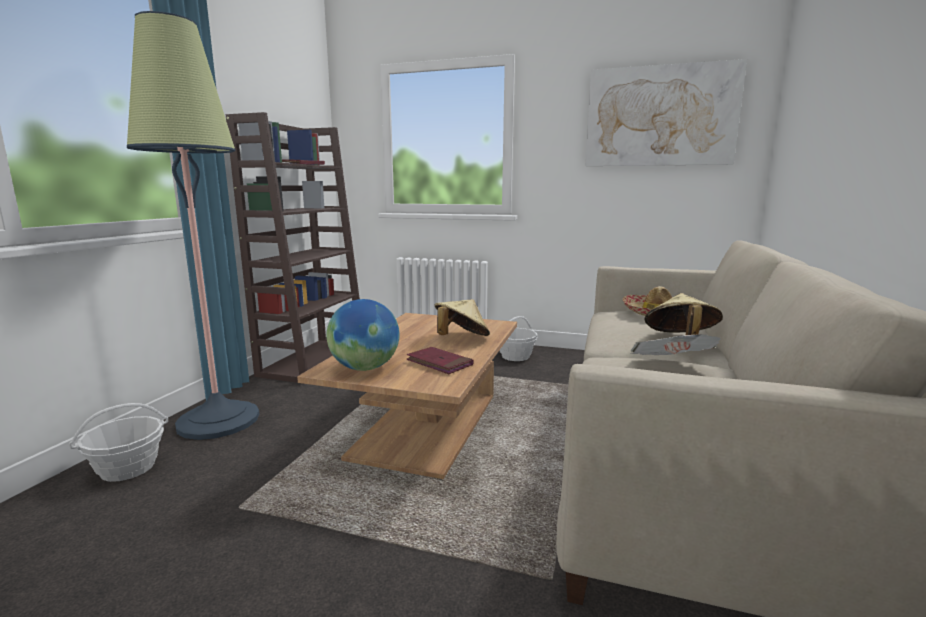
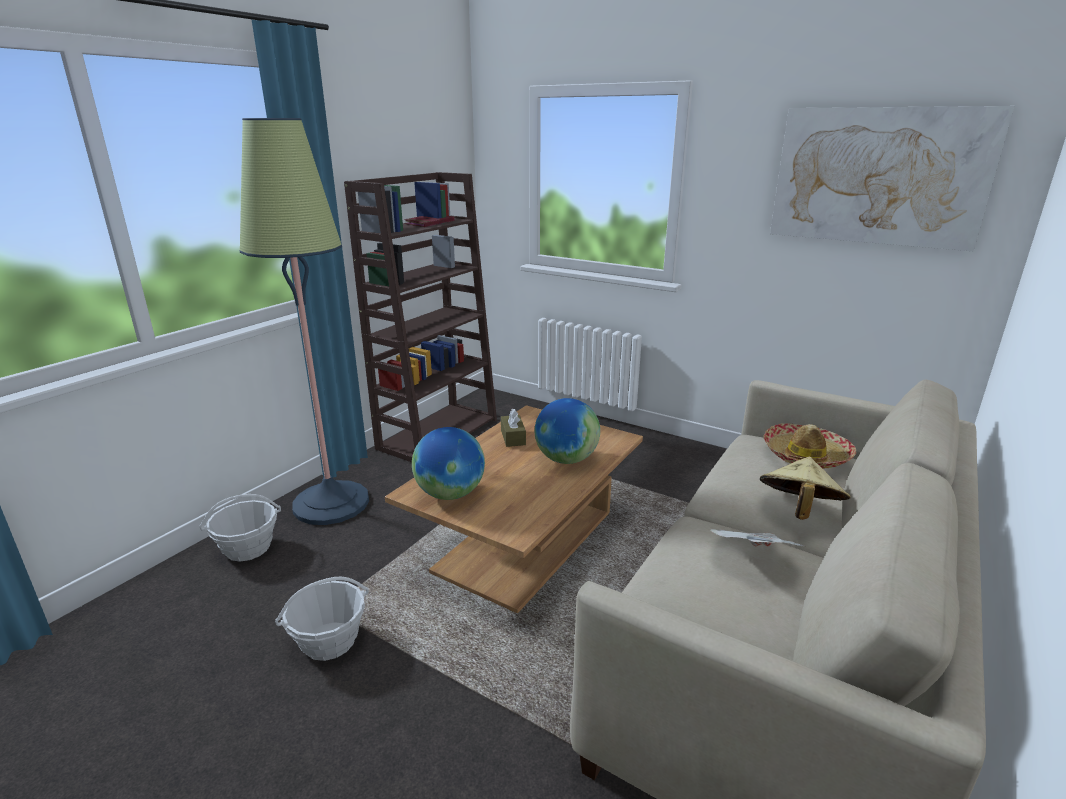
camera: 15 degrees right, 10 degrees up
red book [407,347,474,374] -> none
beige hat [435,299,490,336] -> globe [535,398,600,464]
basket [500,316,537,361] -> basket moved to [275,577,369,661]
none -> brown tissue box [501,409,526,447]

